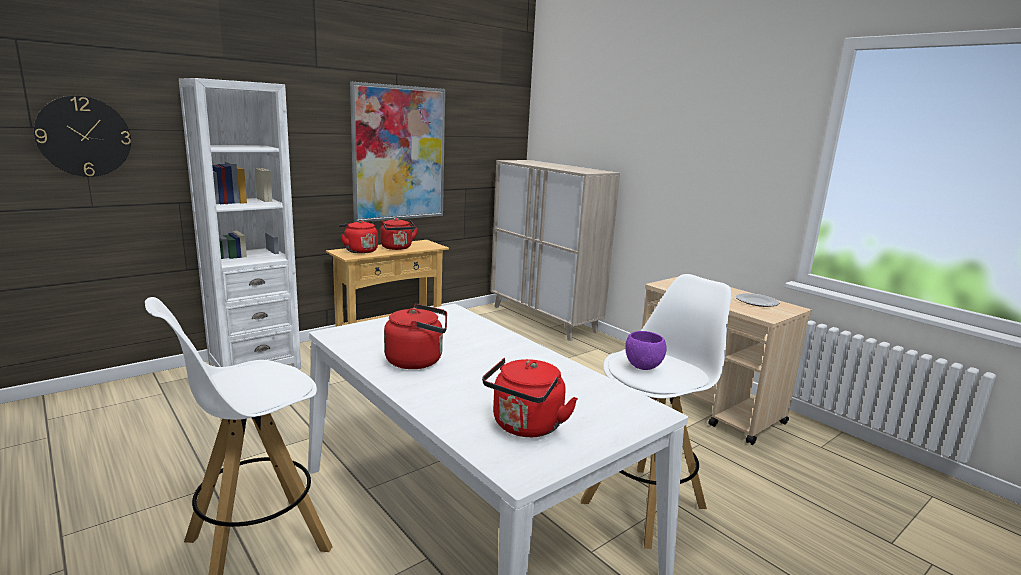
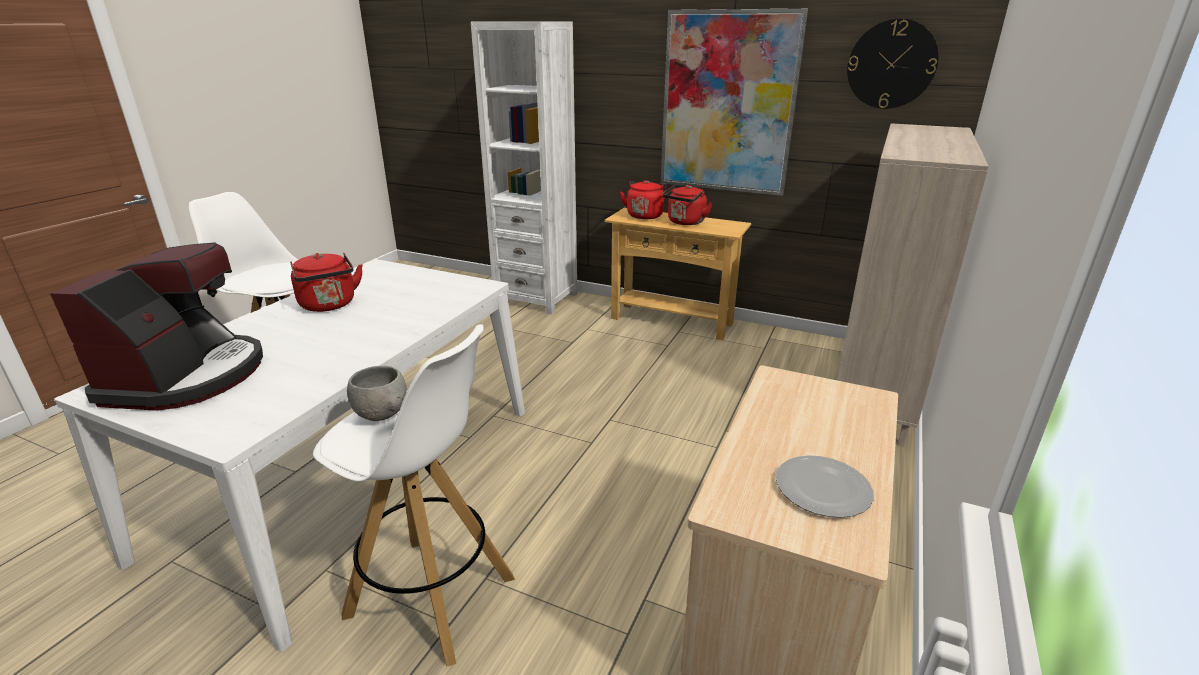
camera: 65 degrees right, 10 degrees up
wall clock [34,96,131,177] -> wall clock moved to [847,18,939,109]
red kettle [482,358,578,437] -> coffee machine [50,242,263,411]
purple bowl [625,331,667,370] -> grey bowl [347,366,407,421]

